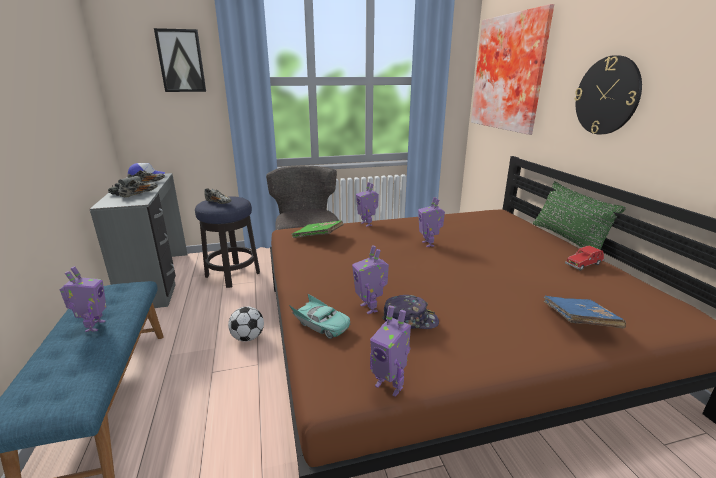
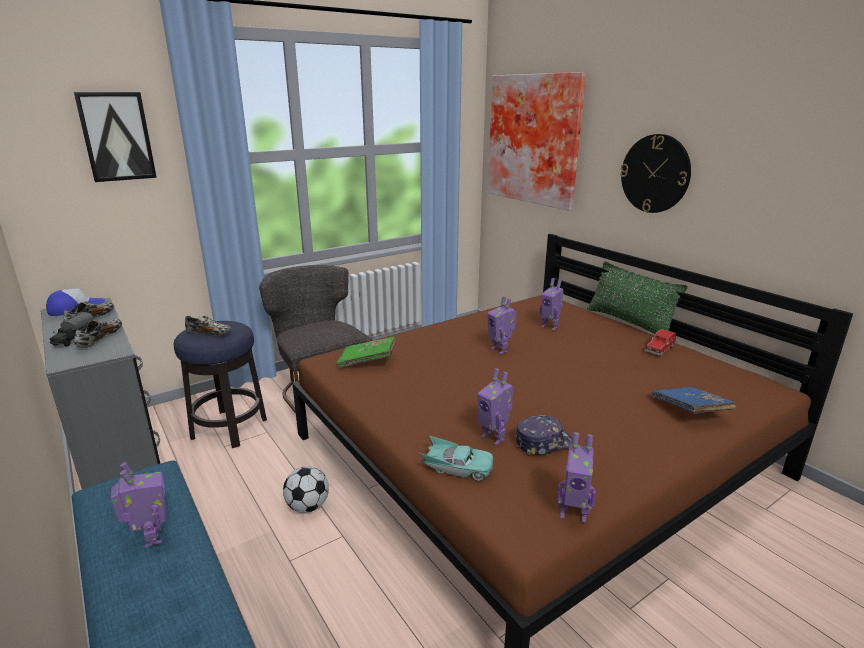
camera: 20 degrees left, 0 degrees up
toy robot [356,182,379,227] -> toy robot moved to [540,278,564,331]

